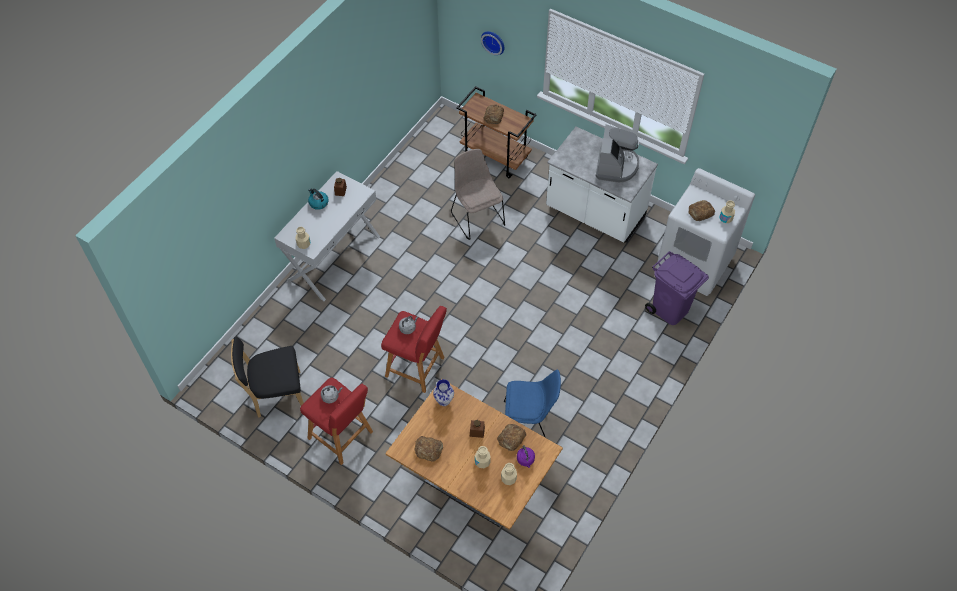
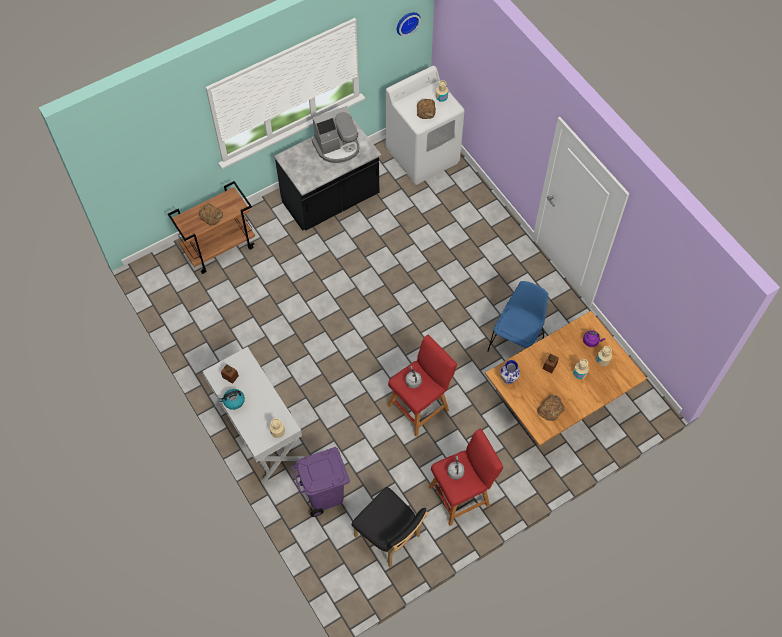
camera: 65 degrees left, 5 degrees up
black chair [231,337,304,418] -> black chair turned 60 degrees counterclockwise [352,487,428,567]
beige chair [451,149,505,240] -> none
wall clock [481,32,505,55] -> wall clock moved to [397,12,421,36]
bread [497,424,526,451] -> none
white counter [546,127,658,243] -> black counter [274,118,381,231]
coffee machine [596,124,639,183] -> coffee machine turned 120 degrees clockwise [312,106,359,163]
purple trash can [645,251,709,325] -> purple trash can moved to [291,447,350,517]

